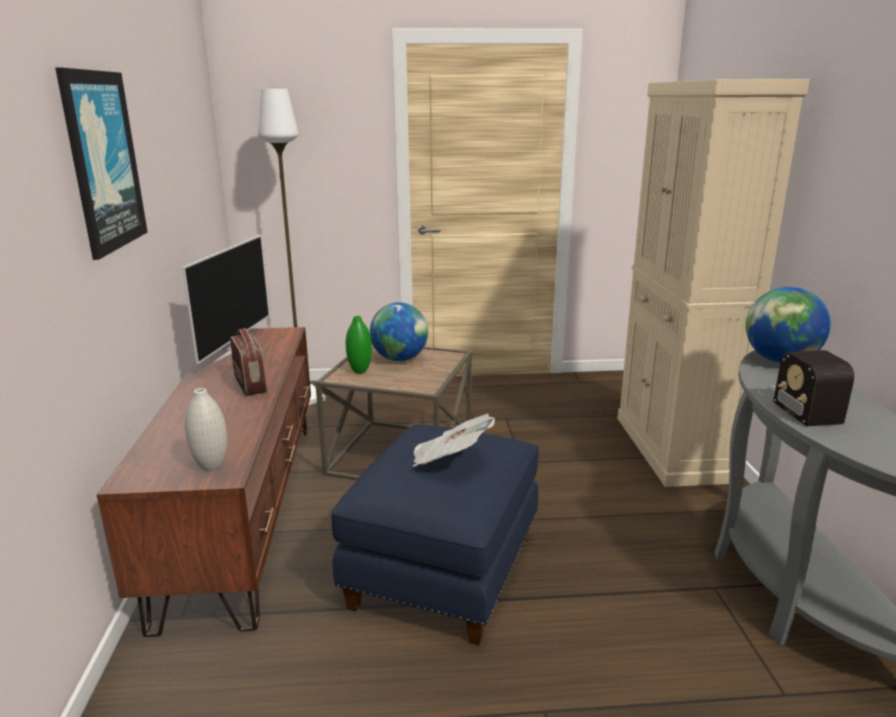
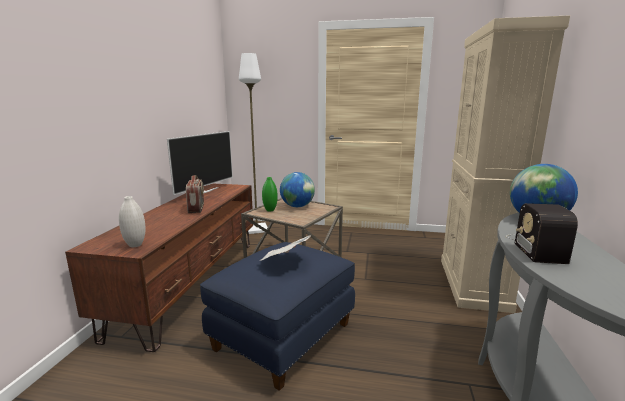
camera: 15 degrees right, 5 degrees down
picture [55,67,148,260] -> none

